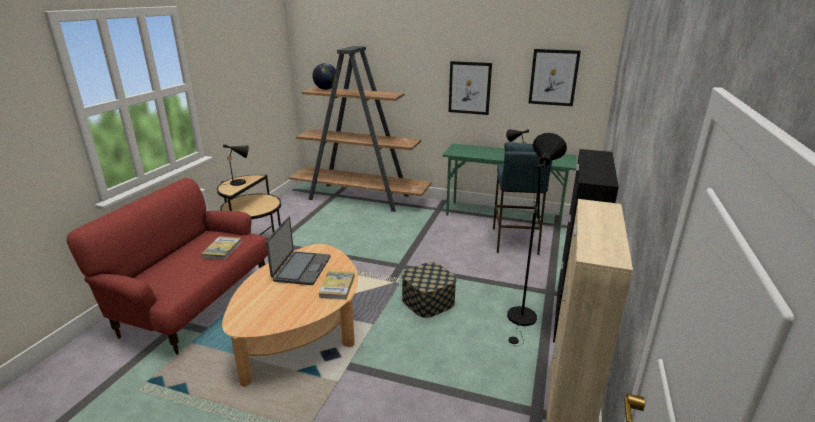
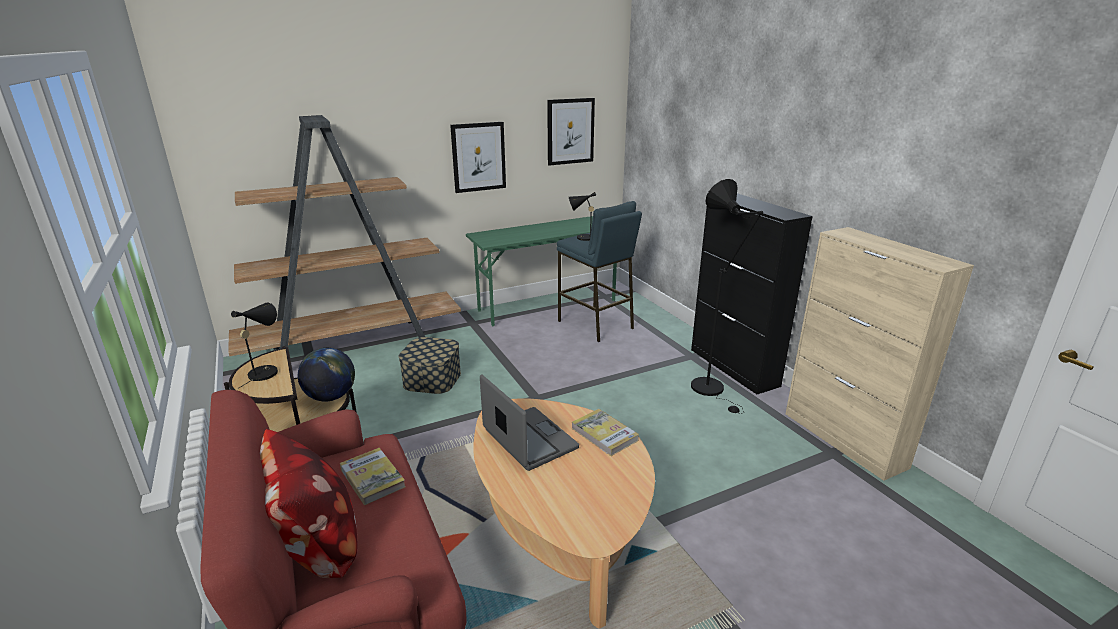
camera: 45 degrees left, 0 degrees up
globe [312,63,336,90] -> globe moved to [298,348,355,402]
storage box [402,262,457,318] -> storage box moved to [399,337,461,394]
none -> pillow [260,429,357,578]

